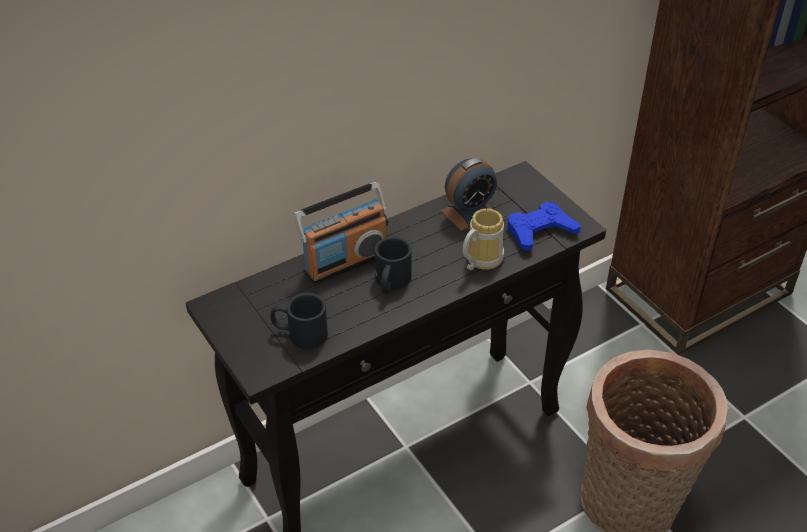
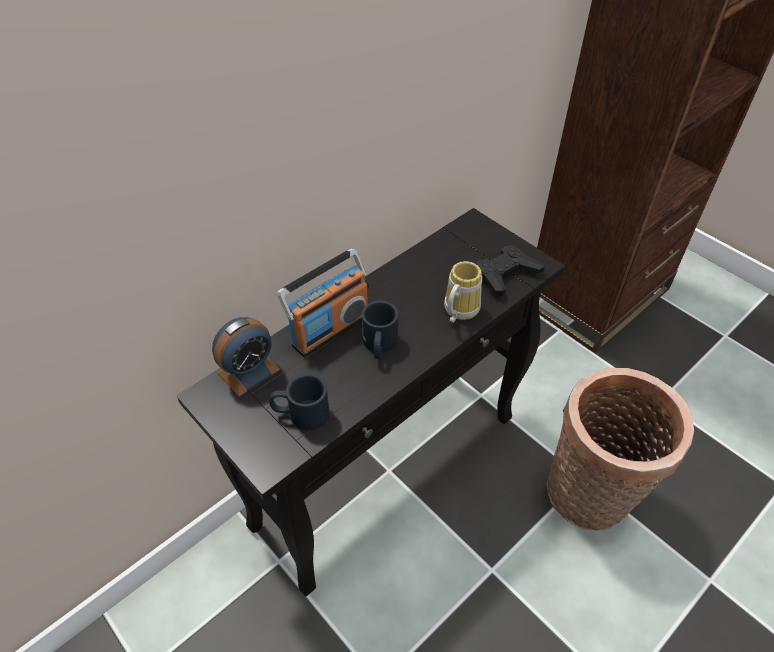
camera: 10 degrees left, 5 degrees up
alarm clock [441,158,497,231] -> alarm clock moved to [212,317,280,397]
blue game controller [508,202,581,251] -> black game controller [476,245,545,296]

